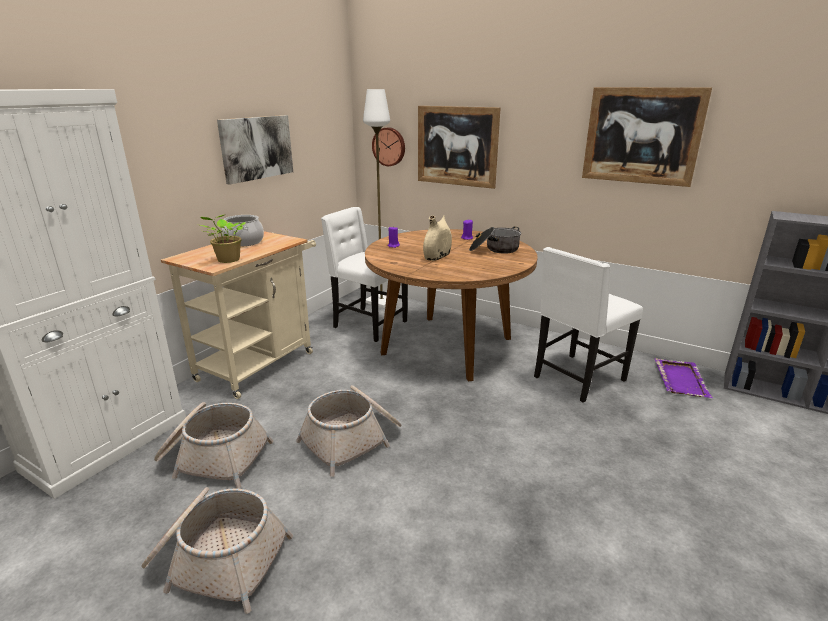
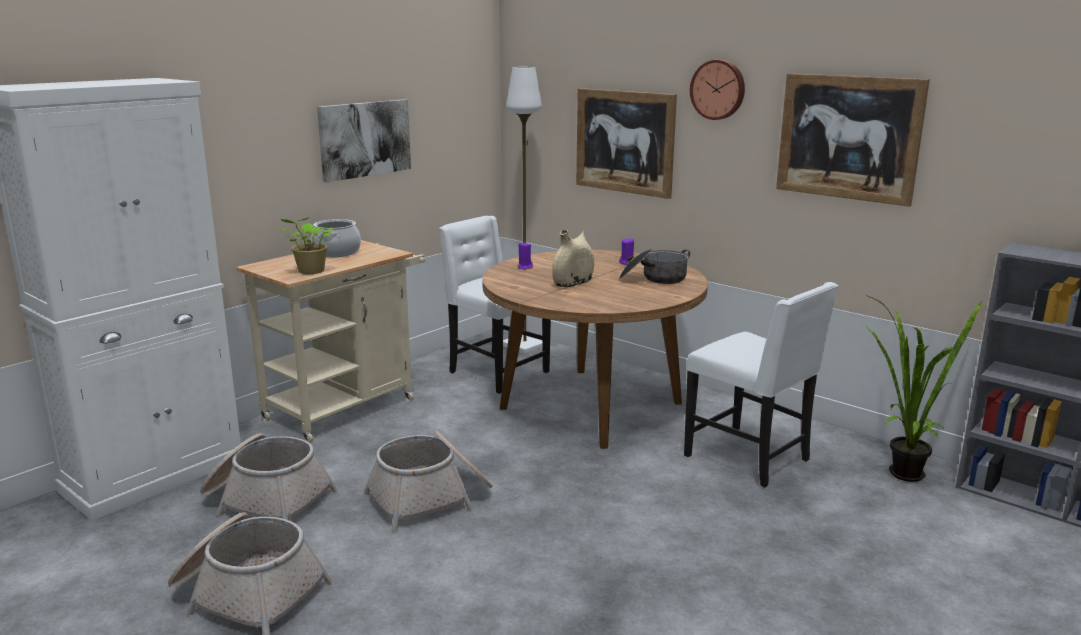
camera: 10 degrees right, 5 degrees down
wall clock [372,127,405,166] -> wall clock moved to [690,60,745,120]
white chair [534,247,643,403] -> white chair turned 105 degrees counterclockwise [684,282,838,487]
purple tray [654,358,713,398] -> potted plant [866,295,983,482]

